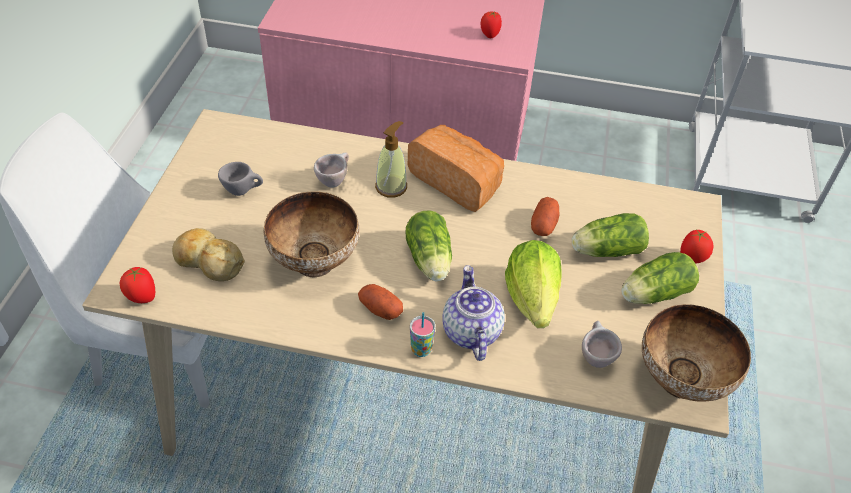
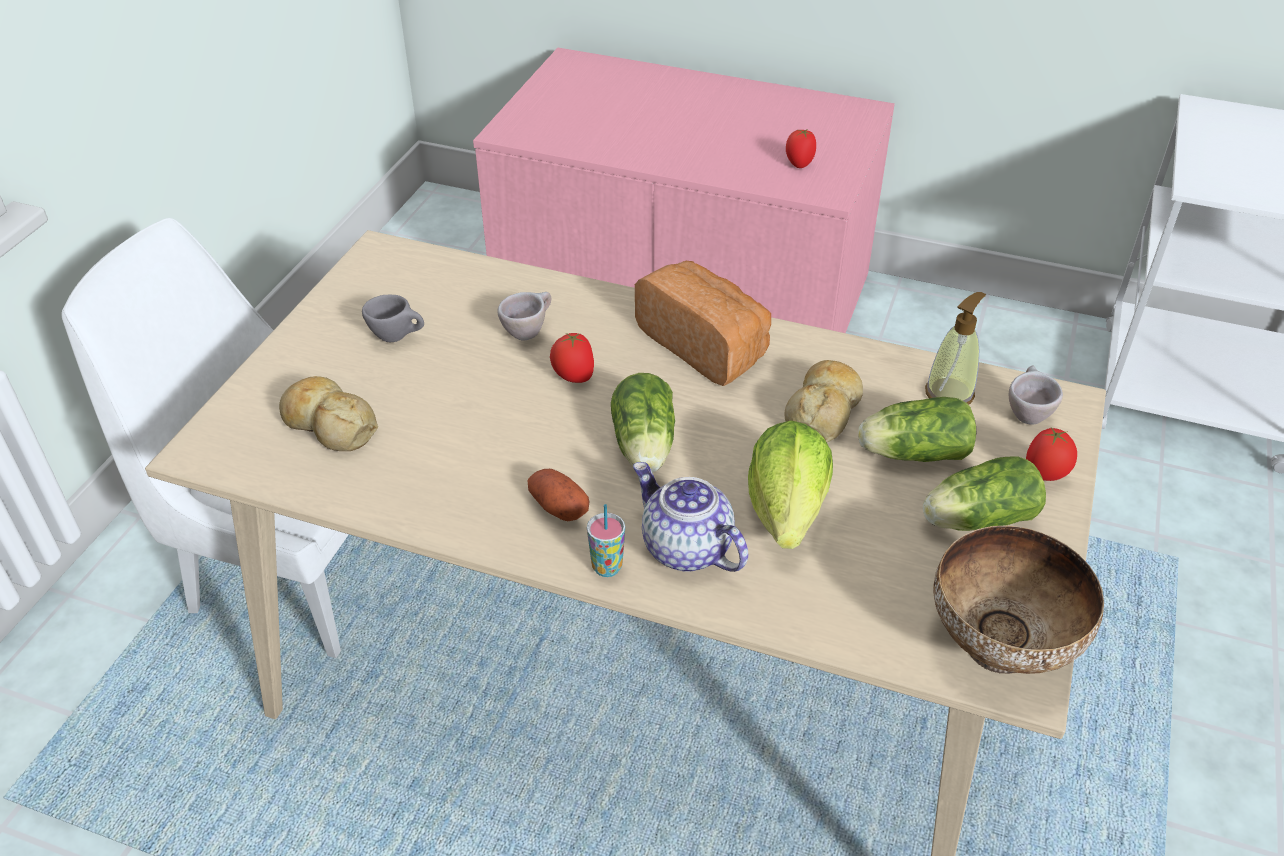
camera: 10 degrees right, 5 degrees down
tomato [120,267,155,303] -> tomato moved to [550,333,594,383]
bowl [264,191,359,277] -> none
soap dispenser [375,121,407,198] -> soap dispenser moved to [925,292,986,405]
teapot [442,265,505,361] -> teapot turned 45 degrees counterclockwise [633,462,748,572]
potato [531,197,559,236] -> bread [785,360,863,442]
beige cup [582,321,622,368] -> beige cup moved to [1009,366,1063,425]

